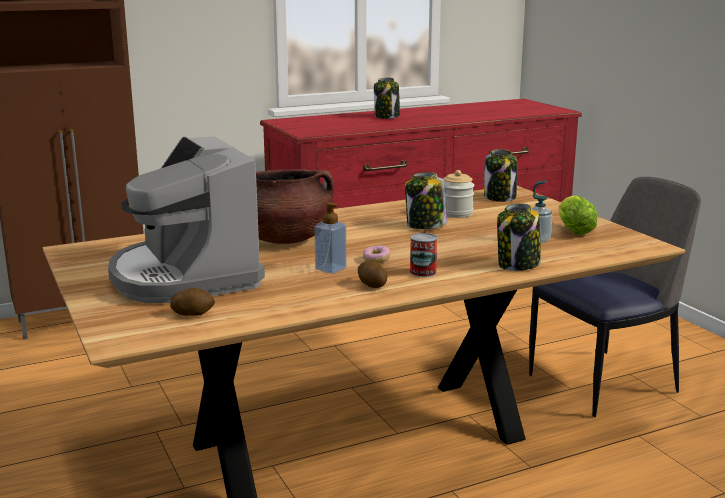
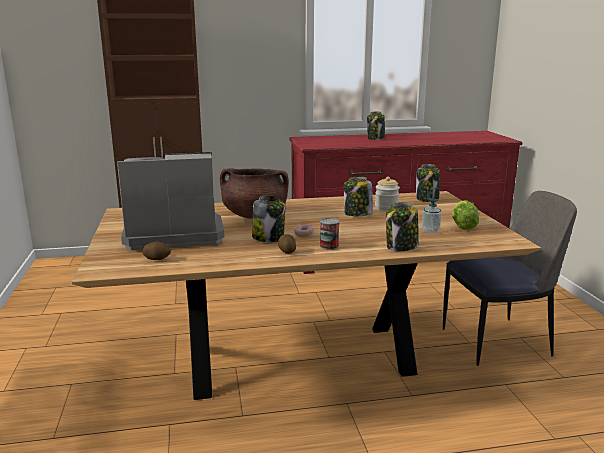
camera: 15 degrees right, 0 degrees up
coffee machine [108,136,265,303] -> coffee machine turned 90 degrees clockwise [117,152,224,250]
soap dispenser [314,203,346,273] -> jar [252,195,285,242]

